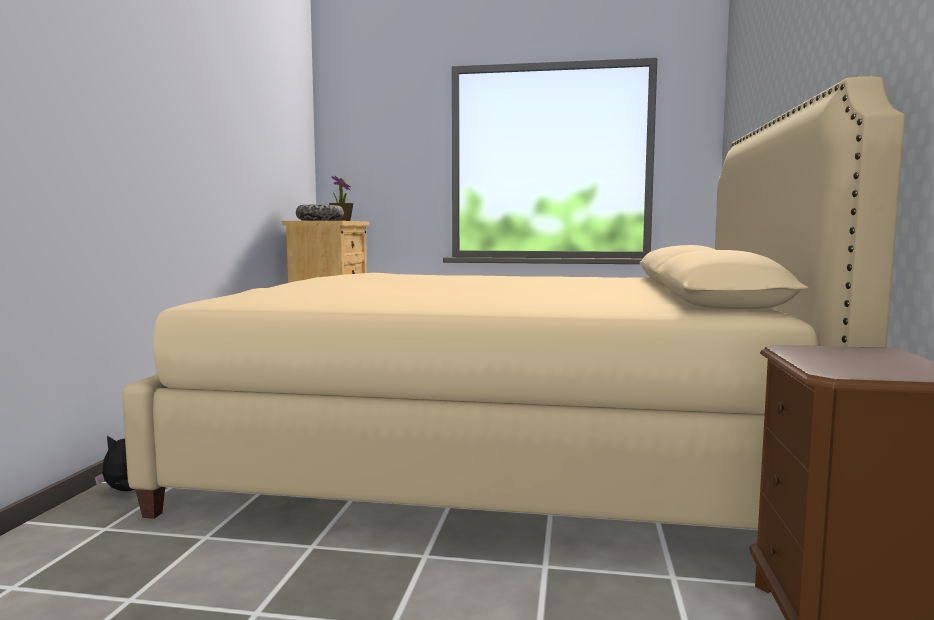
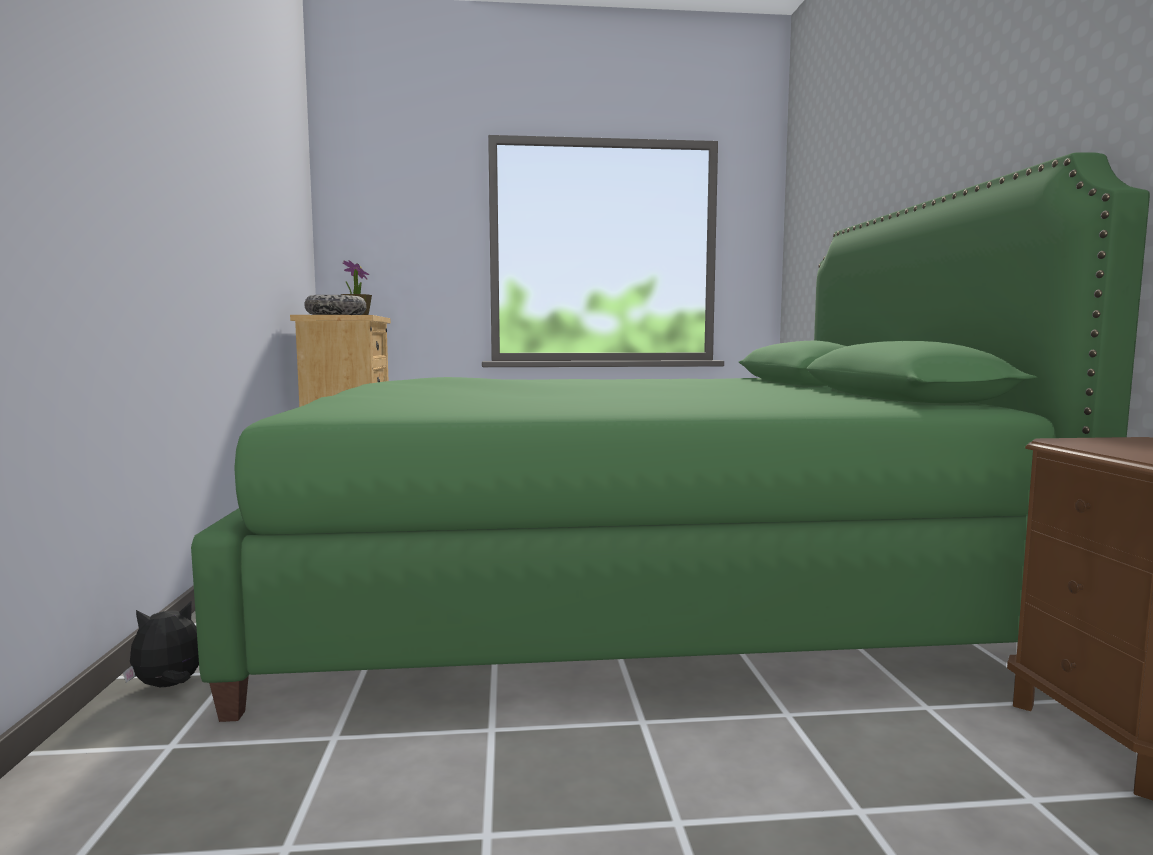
camera: 15 degrees left, 0 degrees up
beige bed [122,76,905,530] -> green bed [191,152,1150,722]

